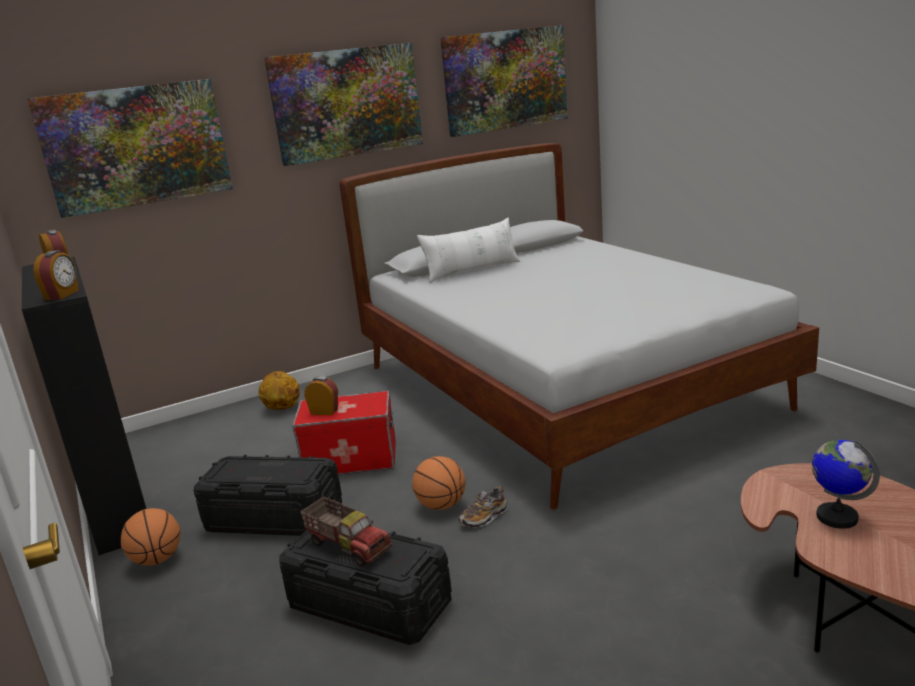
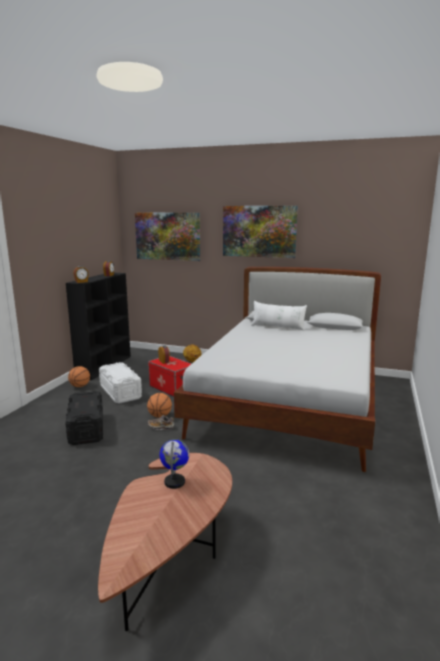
camera: 45 degrees right, 5 degrees down
black storage box [193,455,342,536] -> white storage box [99,362,142,403]
toy truck [300,497,392,567] -> none
picture [440,25,568,137] -> none

